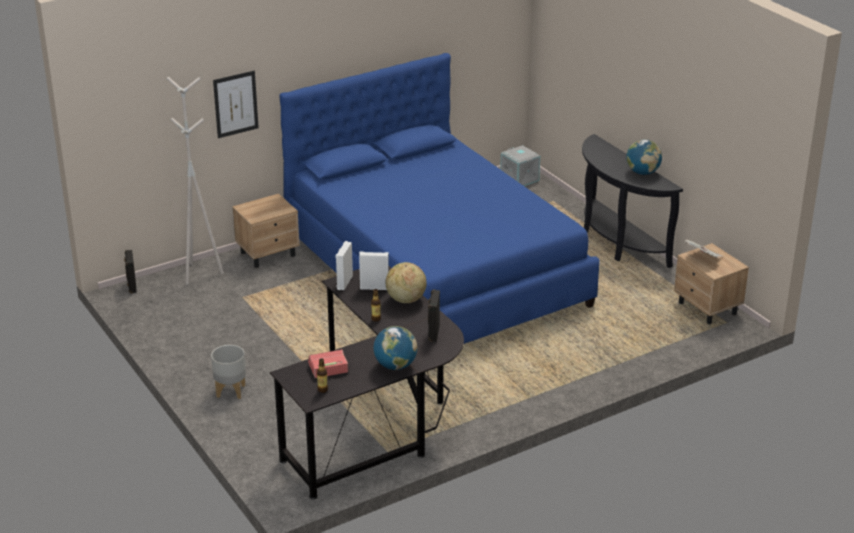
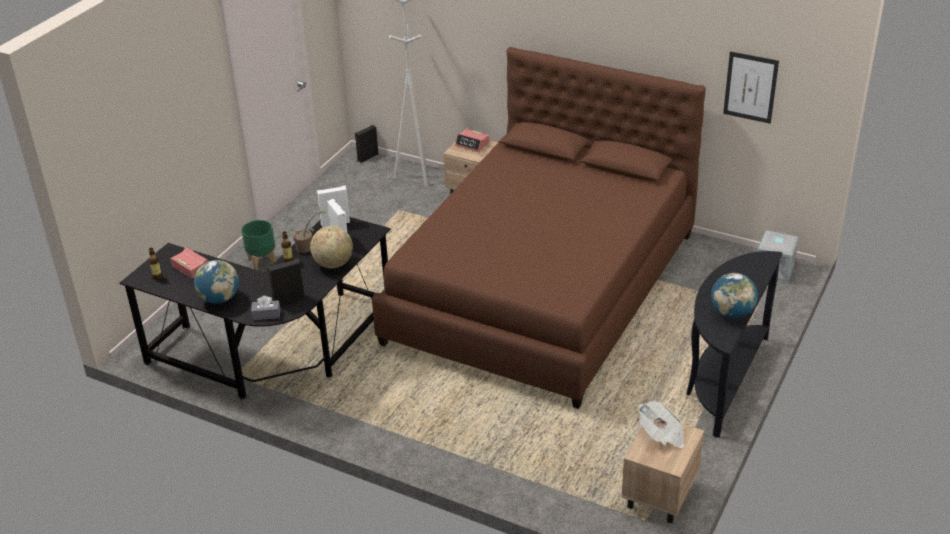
camera: 60 degrees right, 5 degrees up
grey planter [211,345,246,399] -> green planter [241,220,276,270]
picture [213,71,259,138] -> picture moved to [723,51,779,124]
blue bed [279,53,600,344] -> brown bed [372,47,706,409]
none -> grey tissue box [251,296,280,320]
none -> potted plant [287,211,327,253]
none -> alarm clock [455,129,489,152]

